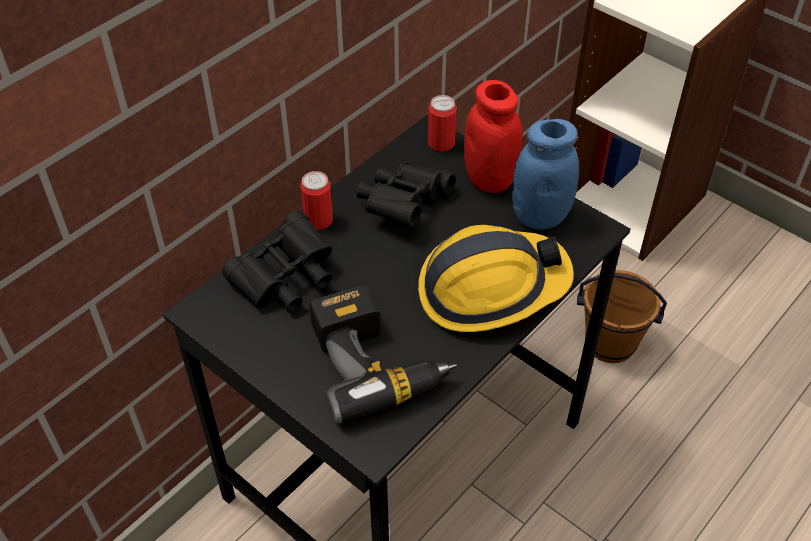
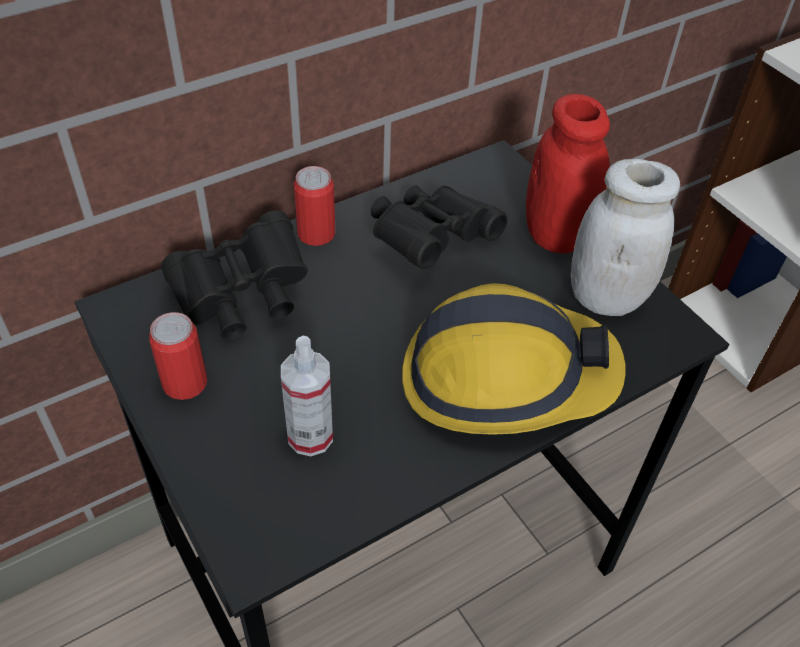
camera: 15 degrees right, 0 degrees up
power drill [309,285,457,423] -> spray bottle [281,336,333,456]
can [428,95,457,151] -> can moved to [149,312,207,400]
blue jar [512,119,579,230] -> white jar [571,159,680,316]
brown bucket [577,270,667,363] -> none

